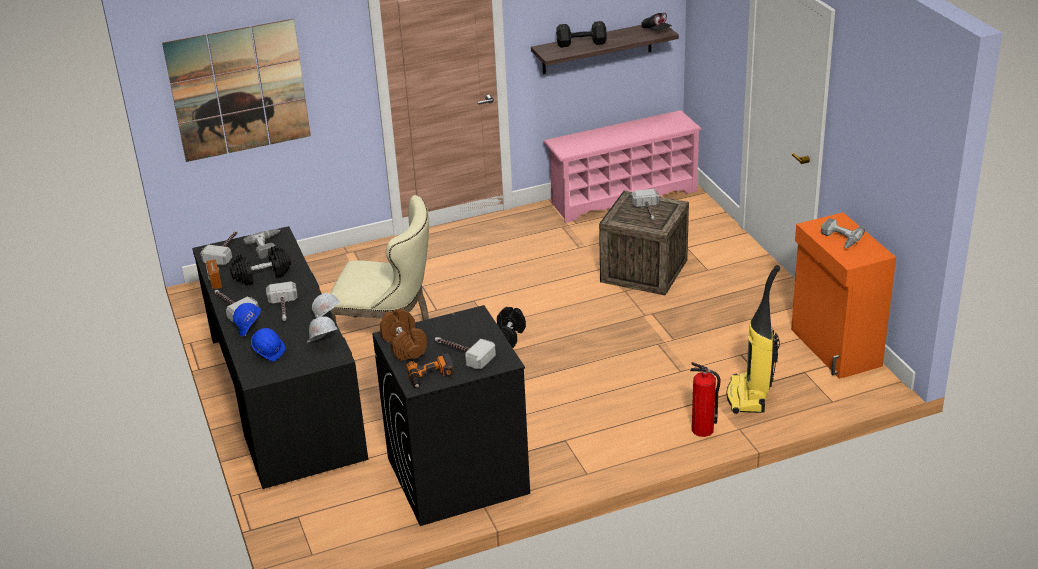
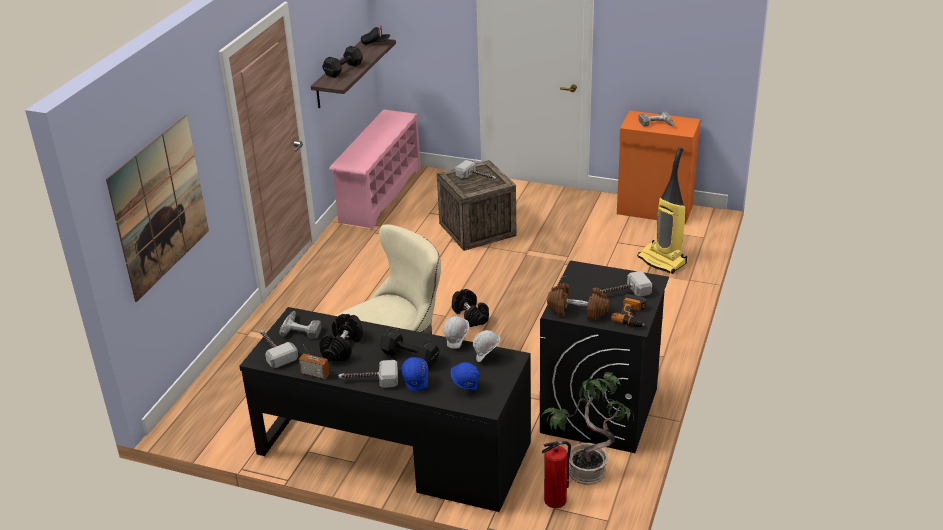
camera: 50 degrees left, 0 degrees up
hammer [266,281,298,321] -> black dumbbell [380,328,439,368]
fire extinguisher [690,362,721,437] -> fire extinguisher moved to [542,441,571,508]
none -> potted plant [541,372,634,485]

